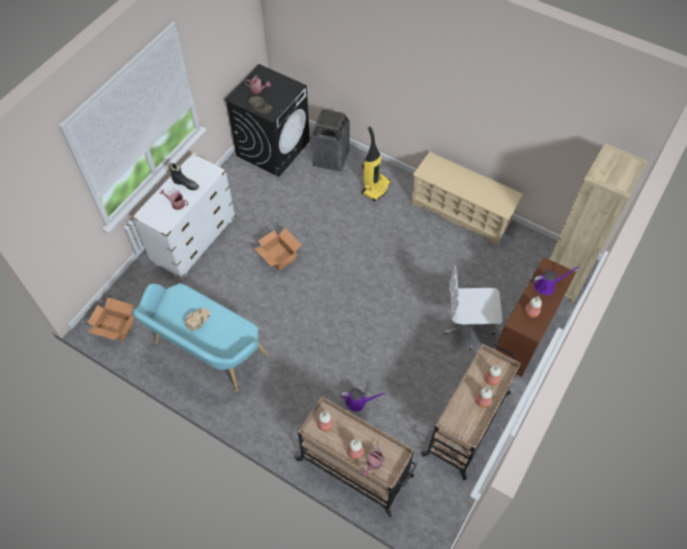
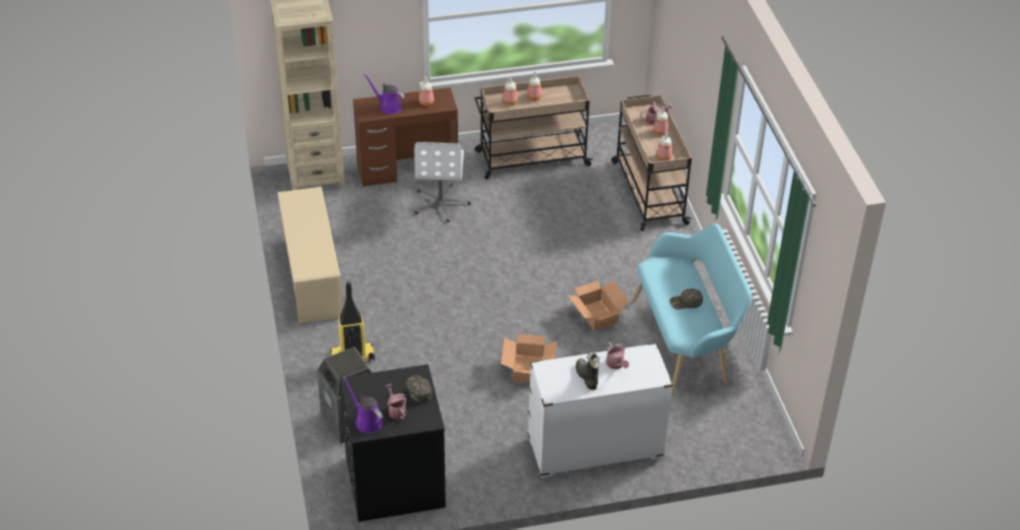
camera: 135 degrees left, 15 degrees down
cardboard box [88,297,134,341] -> cardboard box moved to [568,280,629,331]
beige cap [185,308,210,331] -> green cap [669,288,703,309]
purple watering can [340,388,386,412] -> purple watering can moved to [343,377,383,433]
white office chair [444,266,503,350] -> white office chair turned 45 degrees clockwise [414,142,471,222]

